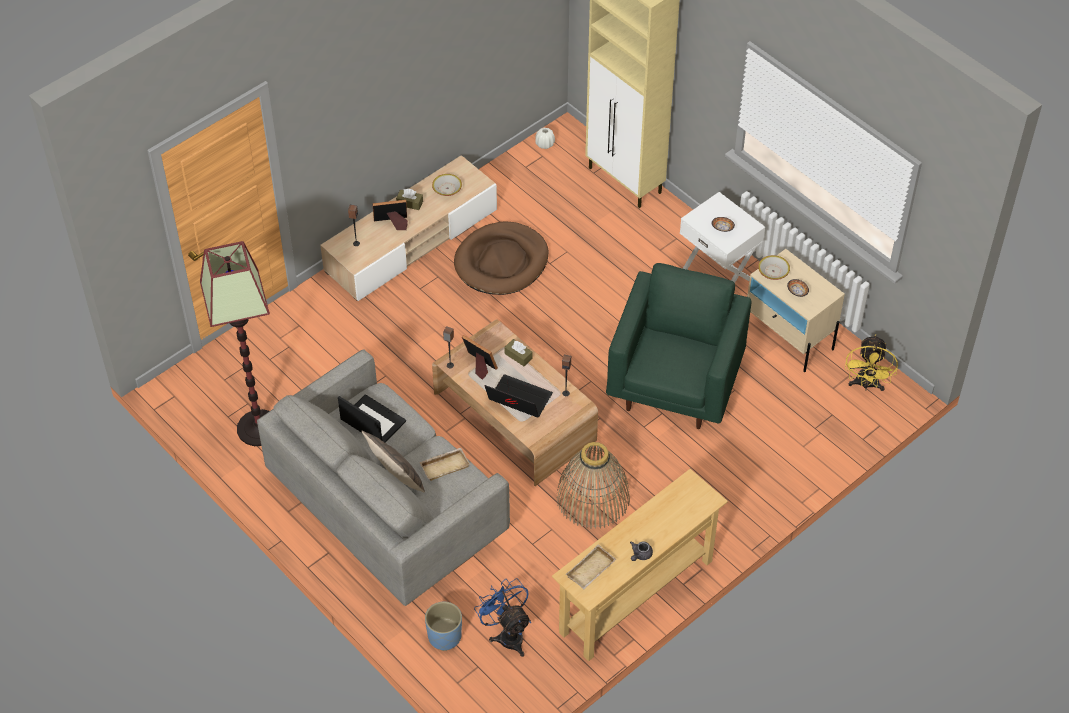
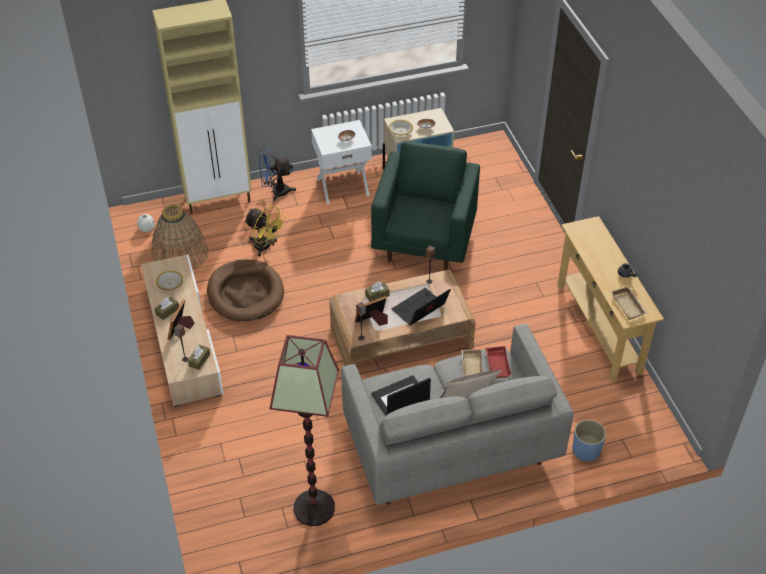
camera: 65 degrees left, 5 degrees down
blue fan [474,578,531,657] -> blue fan moved to [259,149,296,201]
basket [556,442,630,529] -> basket moved to [152,204,208,270]
green armchair [606,263,752,429] -> green armchair turned 60 degrees clockwise [371,141,480,270]
yellow fan [845,334,898,391] -> yellow fan moved to [244,206,286,256]
none -> brown tissue box [188,345,210,370]
none -> red tray [485,346,511,379]

